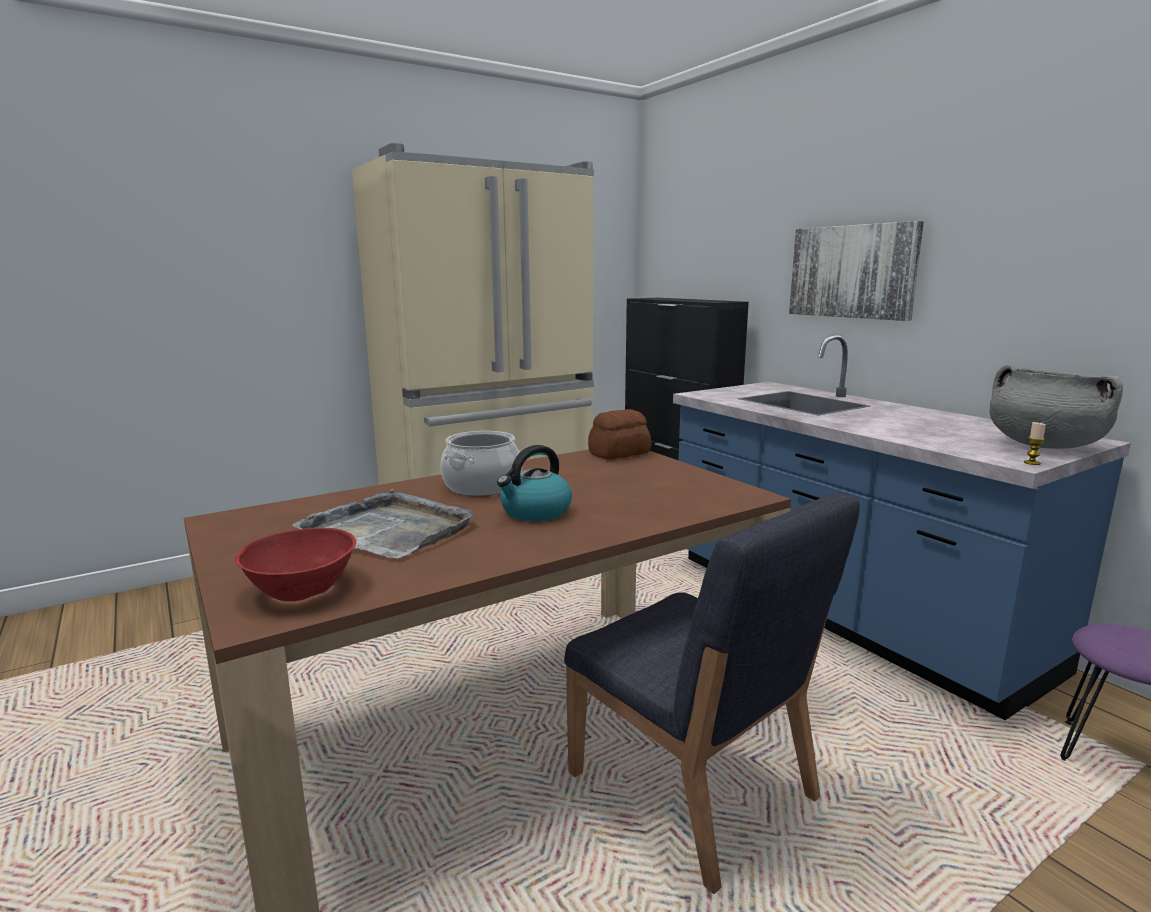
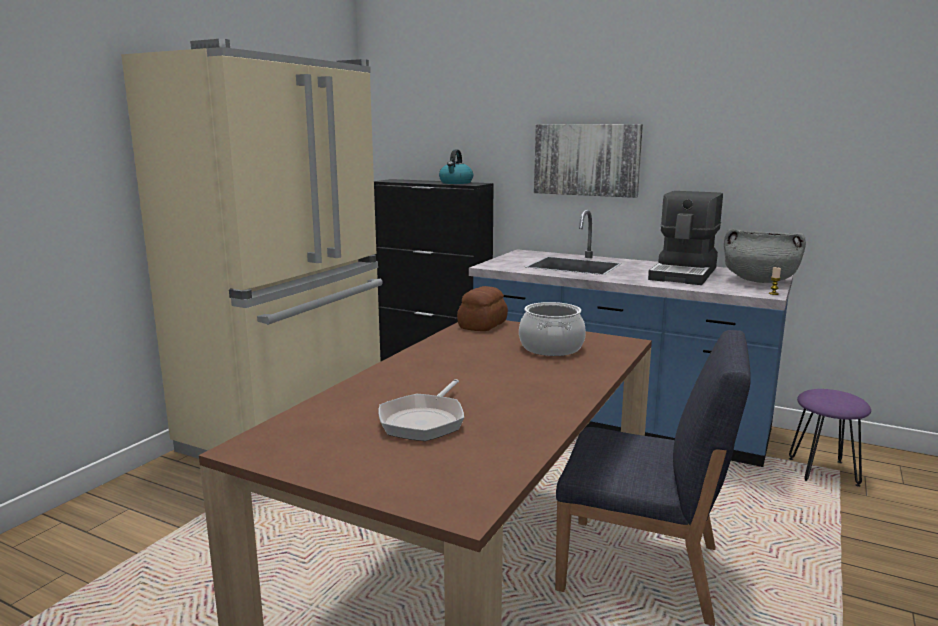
camera: 30 degrees left, 0 degrees up
red bowl [235,528,357,601] -> none
grey tray [293,489,474,559] -> frying pan [378,379,464,441]
cooking pot [441,431,522,496] -> cooking pot moved to [519,302,586,356]
kettle [497,445,572,521] -> kettle moved to [439,150,473,184]
none -> coffee machine [648,191,723,285]

